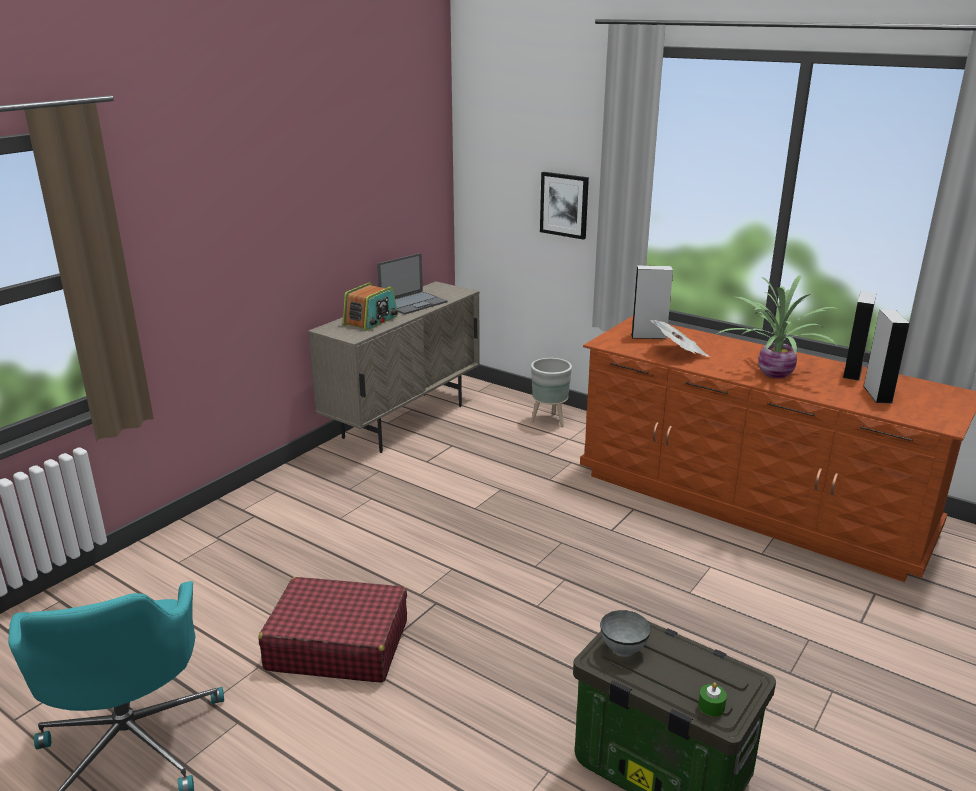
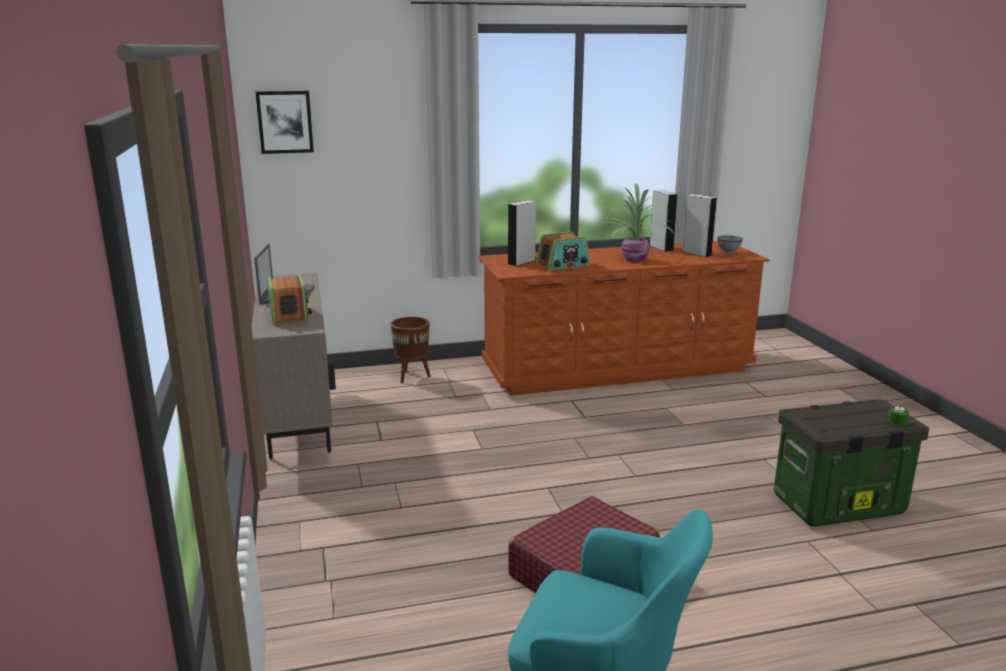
camera: 50 degrees left, 5 degrees down
grey planter [531,358,572,428] -> brown planter [391,317,431,383]
picture [540,172,589,240] -> picture moved to [255,91,314,154]
grey bowl [600,610,651,657] -> grey bowl moved to [717,235,743,253]
newspaper [650,320,710,357] -> radio [536,231,590,271]

